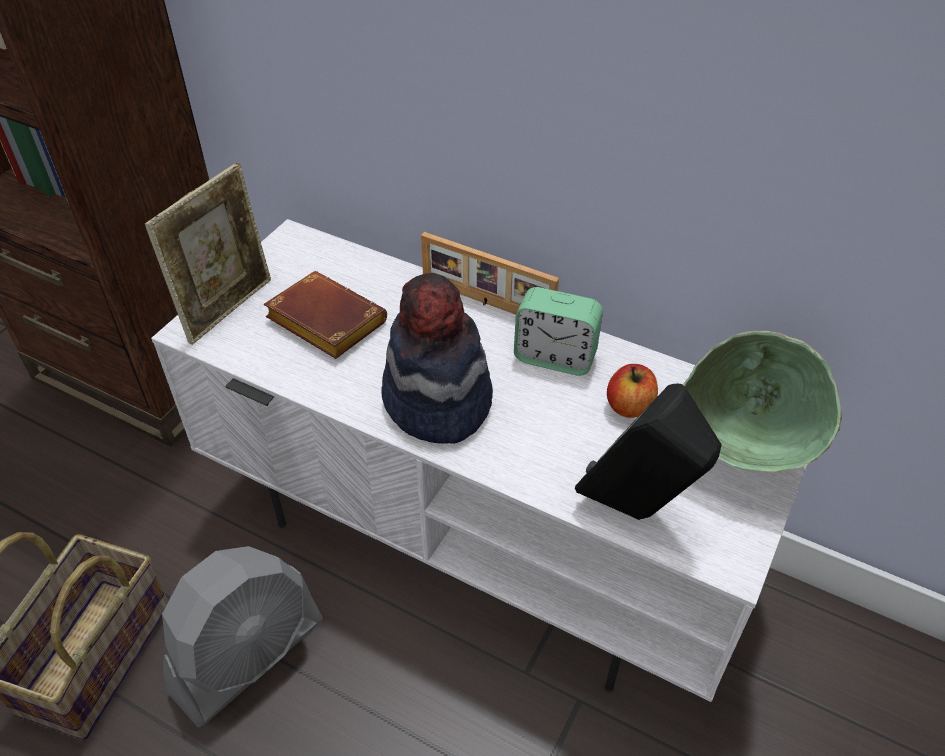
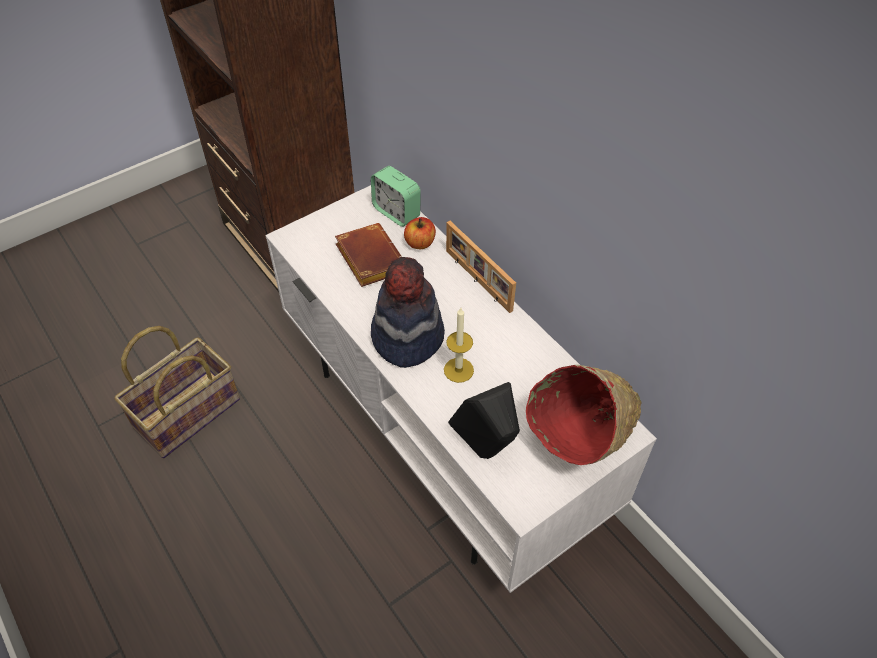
camera: 25 degrees right, 5 degrees up
picture frame [145,163,271,345] -> none
grey fan [162,546,323,727] -> none
alarm clock [514,287,603,376] -> alarm clock moved to [371,166,421,227]
apple [607,364,658,418] -> apple moved to [404,217,436,249]
green bowl [683,330,842,472] -> red bowl [526,365,642,465]
none -> candle [444,308,474,383]

